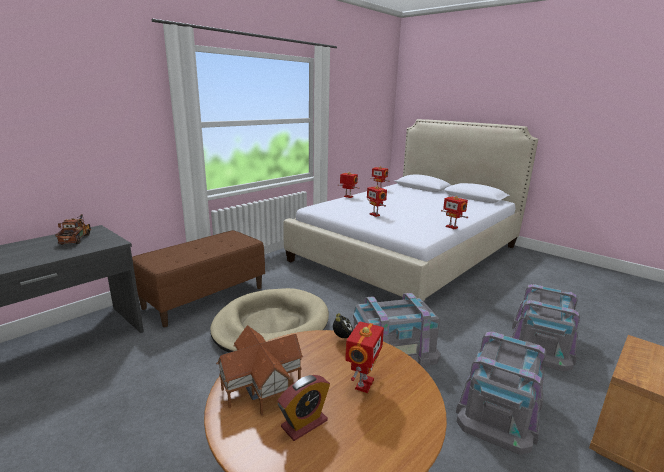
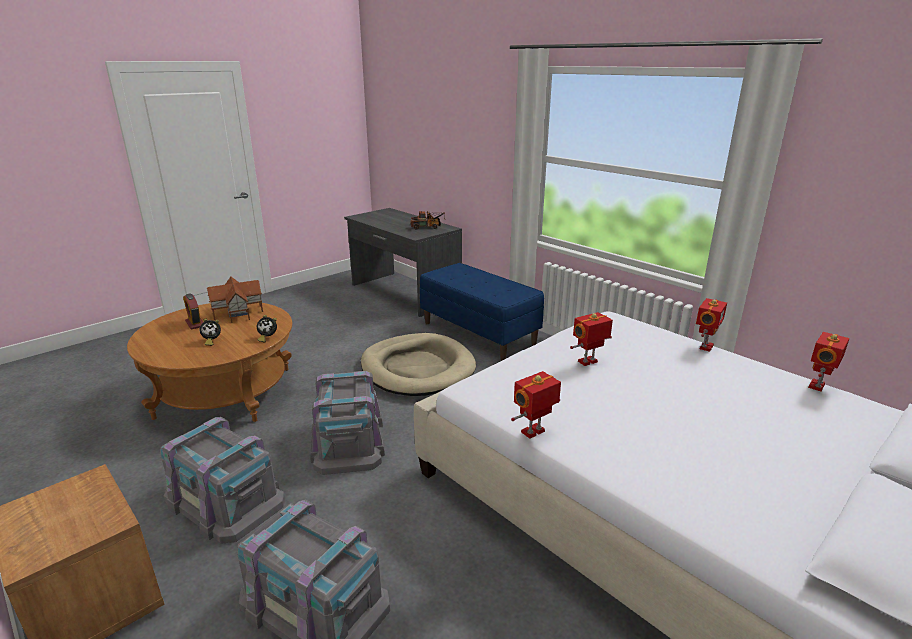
camera: 95 degrees right, 5 degrees up
brown bench [132,230,265,327] -> blue bench [420,263,544,361]
toy robot [345,321,384,393] -> alarm clock [200,318,221,346]

